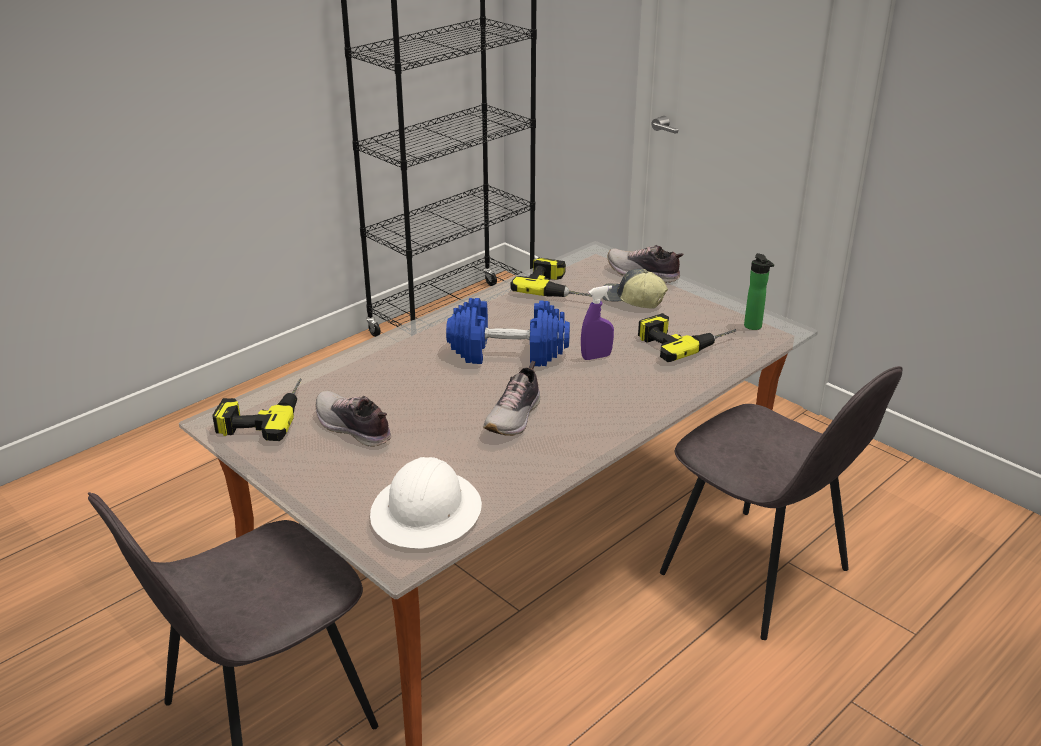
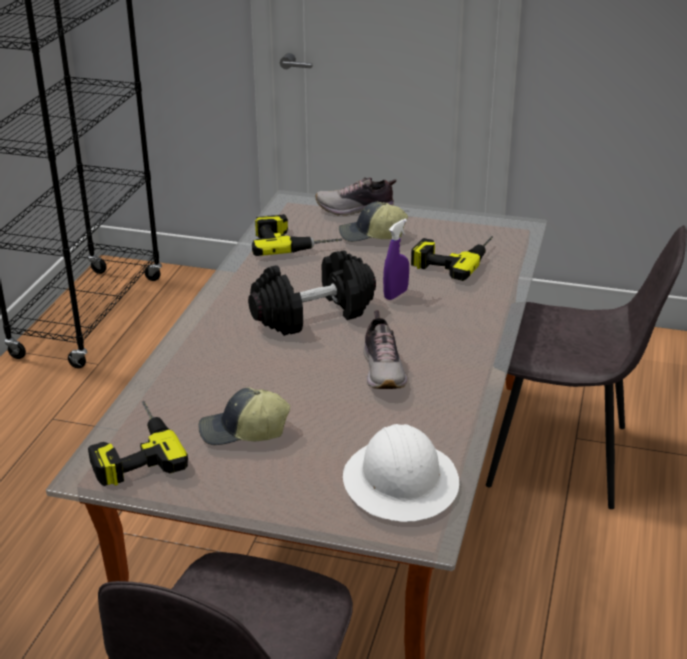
camera: 30 degrees left, 0 degrees up
shoe [315,391,391,447] -> cap [199,388,290,445]
blue dumbbell [446,298,570,366] -> black dumbbell [248,250,376,336]
bottle [744,253,774,330] -> none

